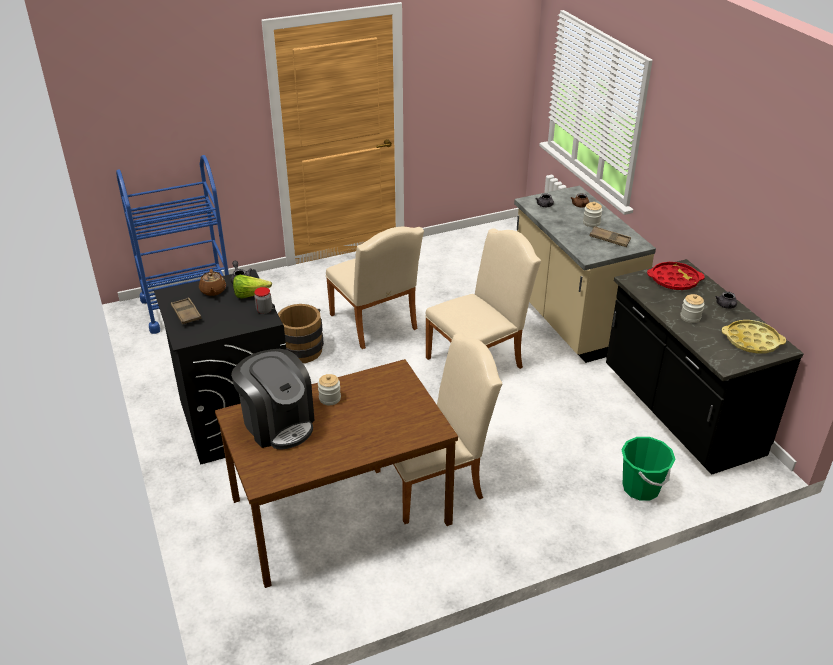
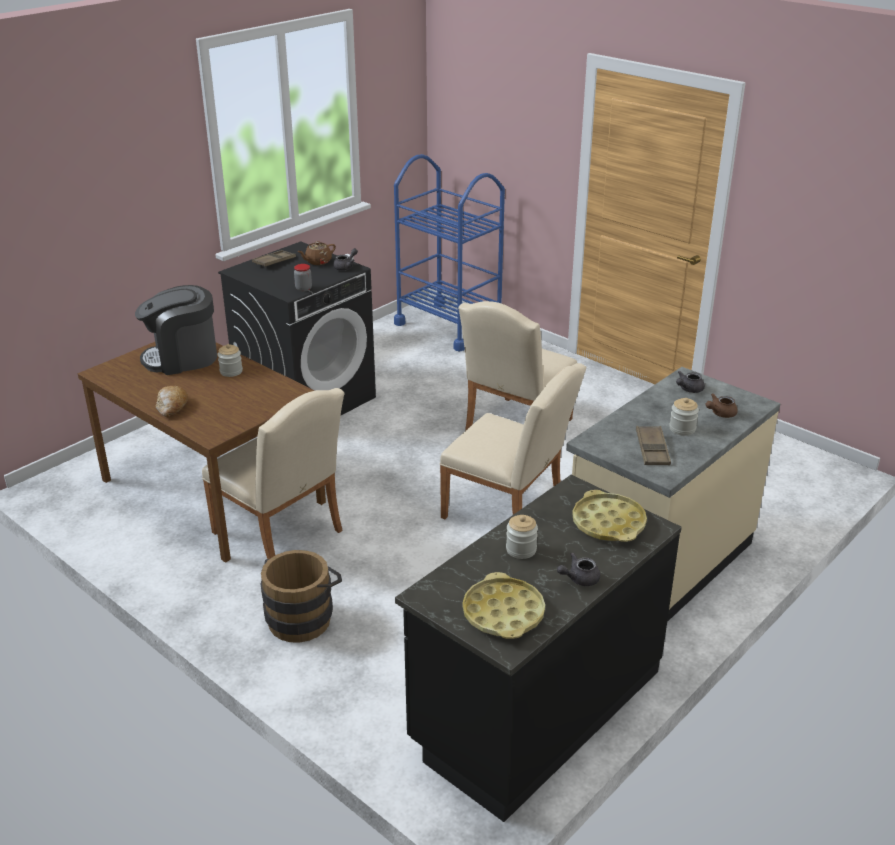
camera: 65 degrees right, 5 degrees down
coffee machine [231,349,315,450] -> coffee machine turned 45 degrees clockwise [135,285,217,375]
lettuce [233,275,272,298] -> none
brown bucket [278,304,324,363] -> brown bucket moved to [261,550,342,643]
green bucket [621,437,675,501] -> none
red tray [647,262,705,290] -> yellow tray [572,490,647,542]
none -> bread [156,386,188,417]

